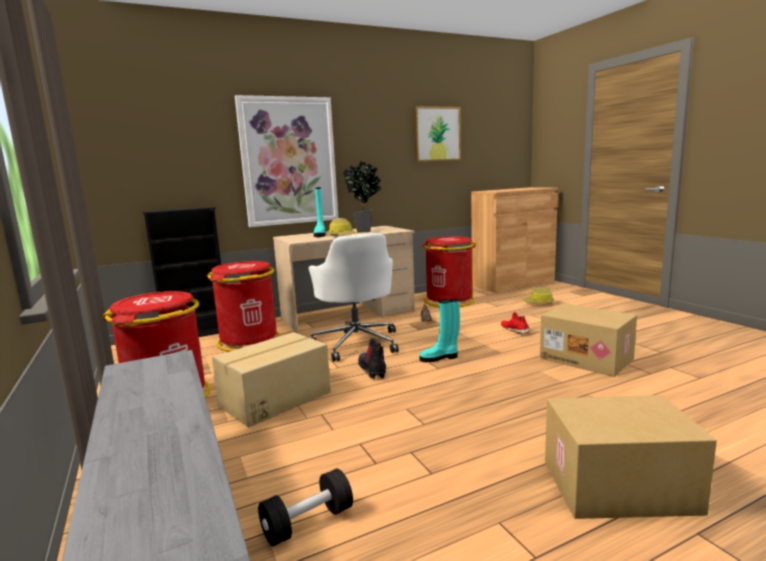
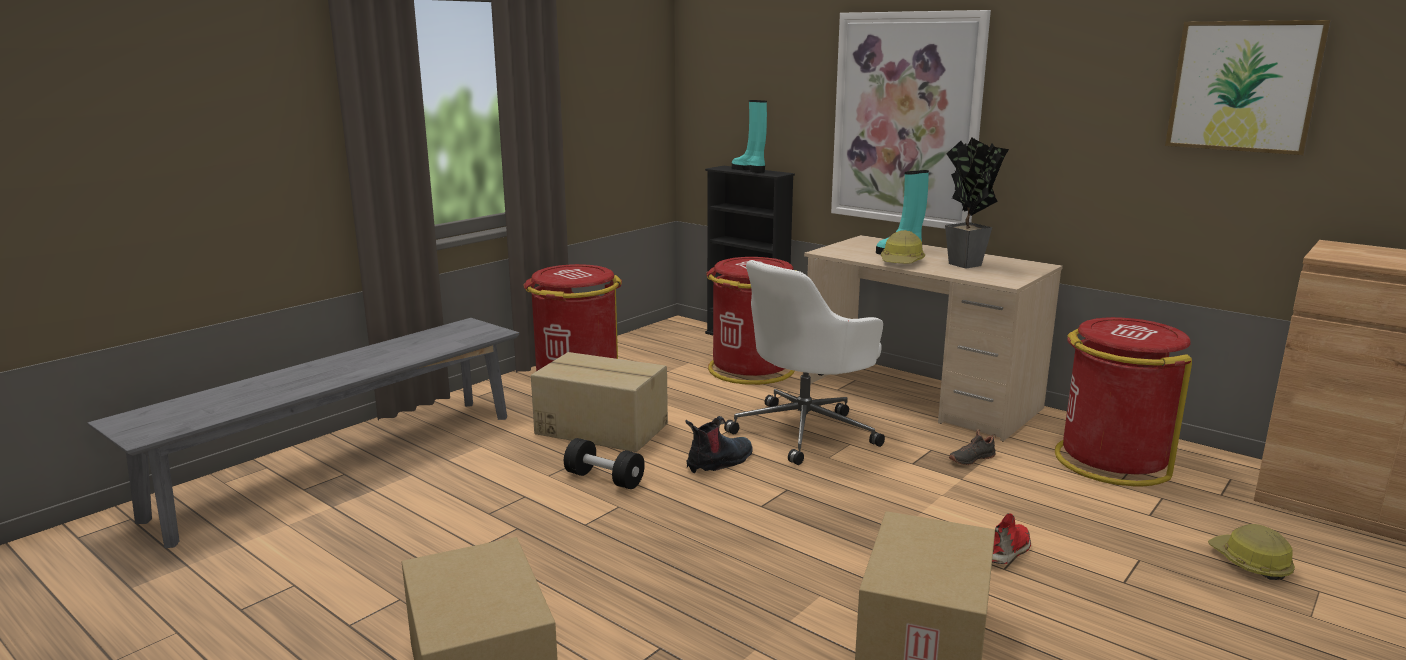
camera: 65 degrees right, 5 degrees up
black dumbbell [258,468,353,547] -> black dumbbell moved to [564,438,645,489]
turquoise boot [419,299,460,362] -> turquoise boot moved to [732,100,767,173]

